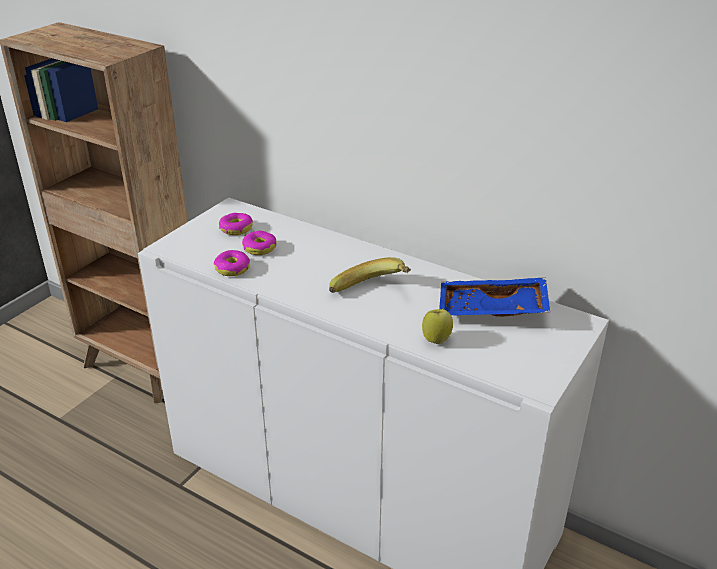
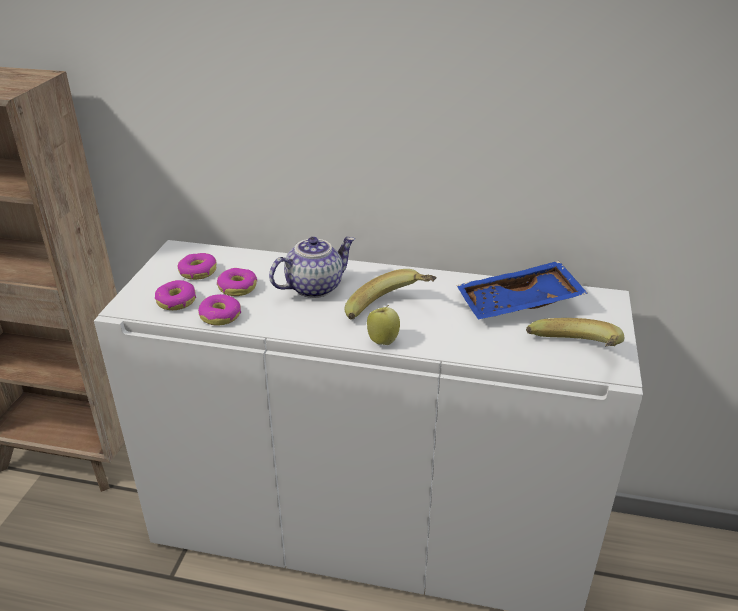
camera: 20 degrees left, 0 degrees up
apple [422,308,453,344] -> apple moved to [367,305,400,345]
none -> donut [155,280,196,310]
none -> teapot [269,237,355,298]
none -> banana [526,318,624,347]

